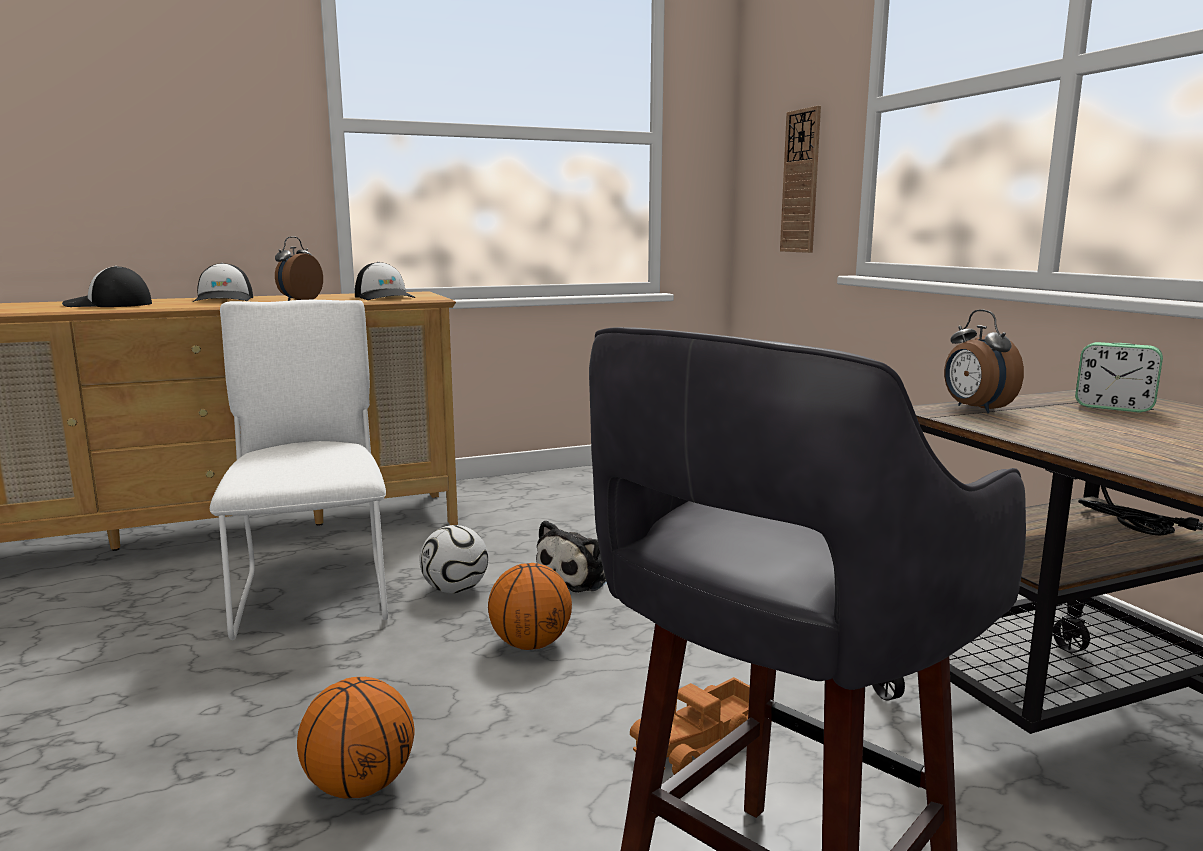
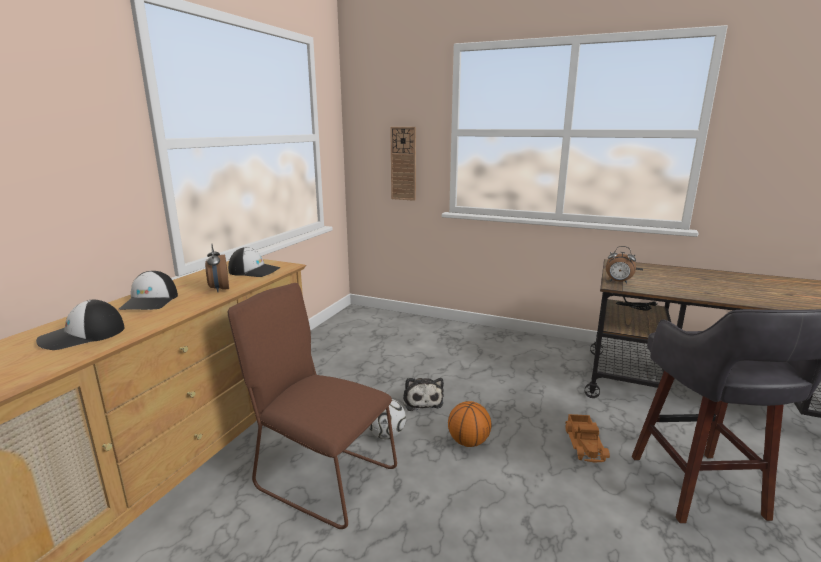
camera: 45 degrees left, 5 degrees up
cap [193,263,253,302] -> cap turned 60 degrees clockwise [119,271,178,310]
white chair [210,300,388,640] -> brown chair [228,283,397,529]
basketball [297,677,414,798] -> none
alarm clock [1075,342,1163,413] -> none

